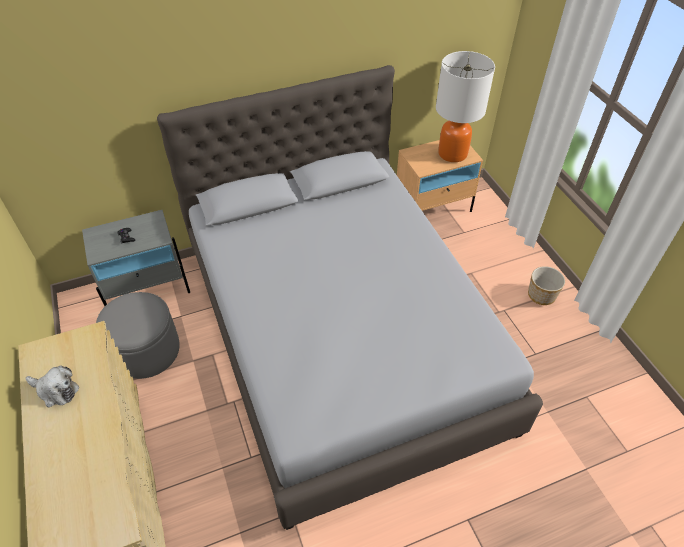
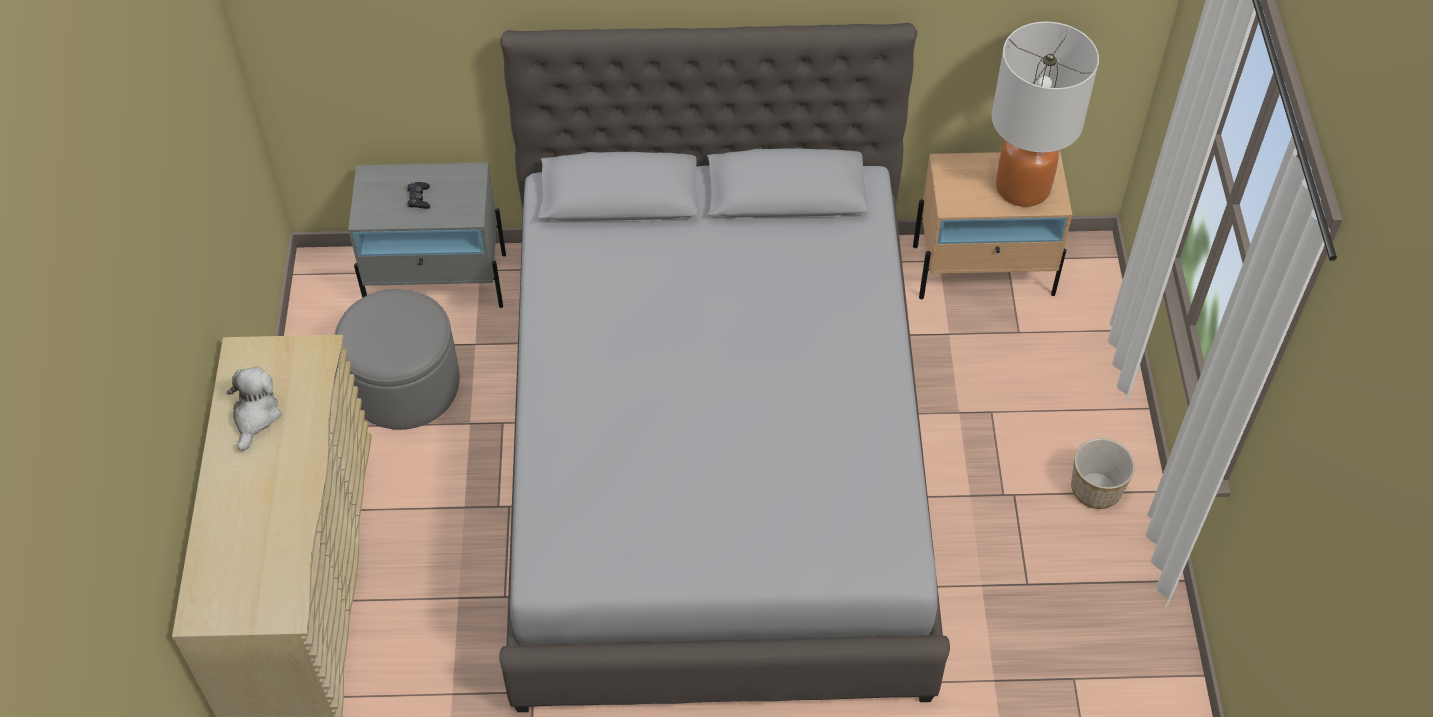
camera: 20 degrees right, 5 degrees up
plush toy [26,366,80,407] -> plush toy turned 120 degrees counterclockwise [226,367,282,451]

